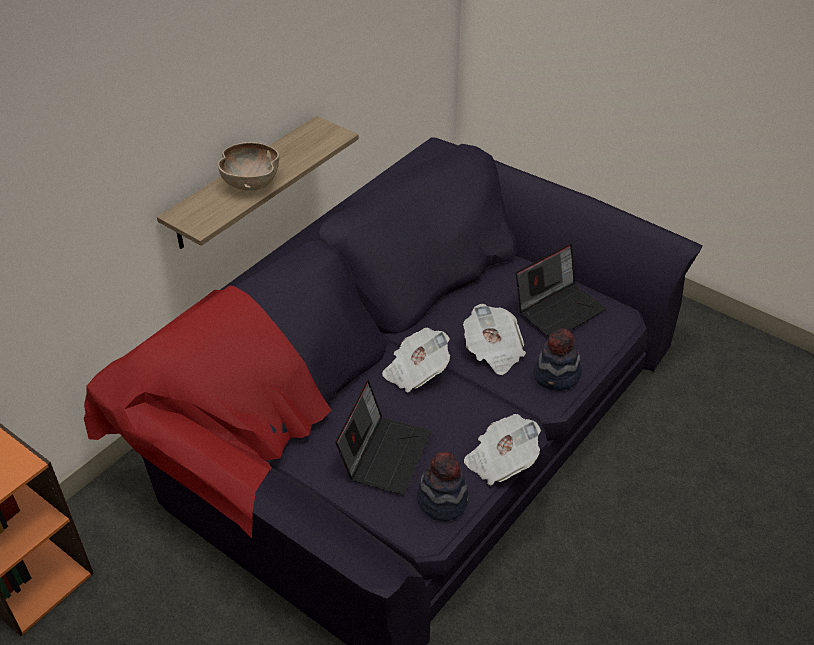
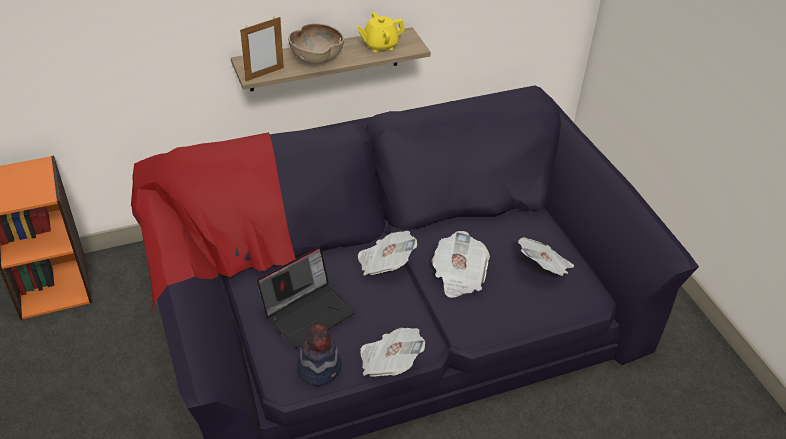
camera: 30 degrees right, 0 degrees up
laptop [516,244,607,337] -> newspaper [518,237,574,276]
hat [533,328,582,391] -> none
none -> picture frame [240,17,284,81]
none -> yellow teapot [357,12,405,52]

